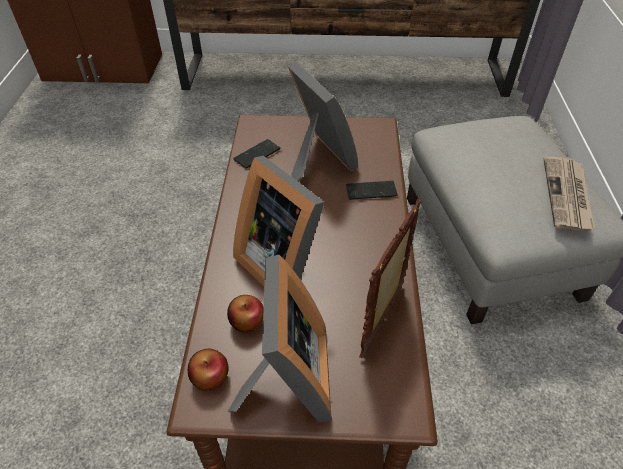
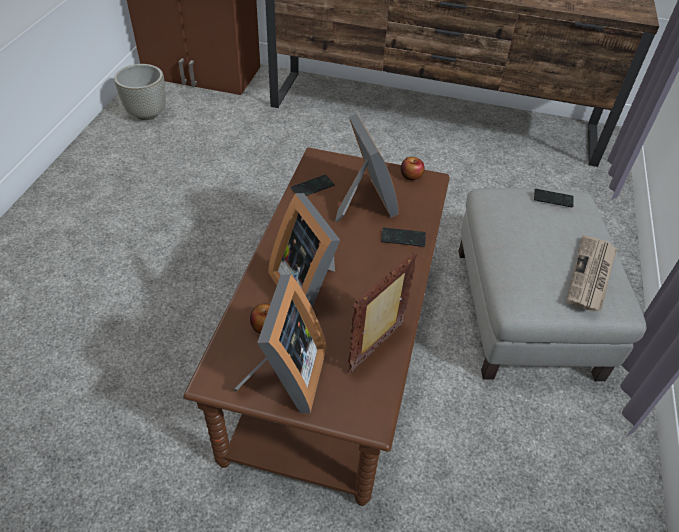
camera: 10 degrees right, 0 degrees up
apple [188,349,229,391] -> apple moved to [401,157,425,180]
none -> grey planter [114,64,166,120]
none -> phone [534,189,574,208]

